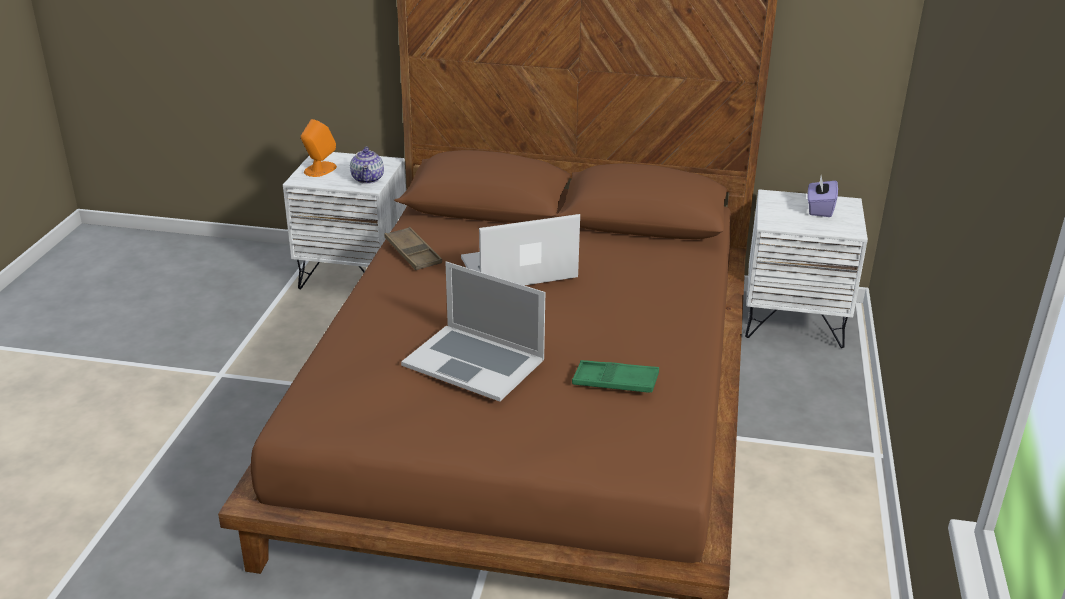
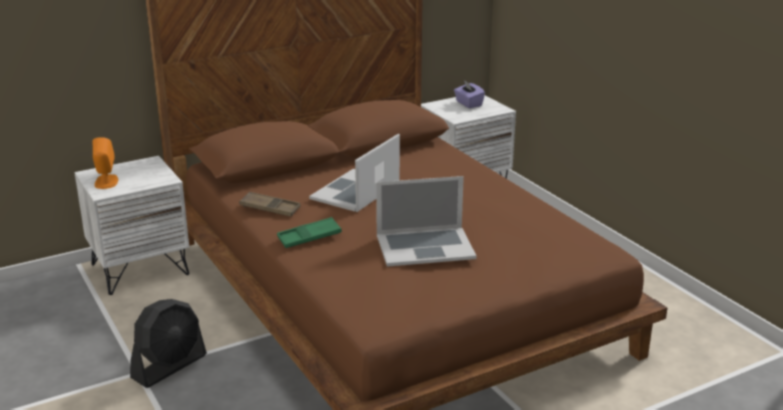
camera: 40 degrees left, 5 degrees down
teapot [350,147,384,184] -> none
green tray [572,360,659,393] -> green tray moved to [277,217,342,248]
none -> black fan [130,299,207,388]

